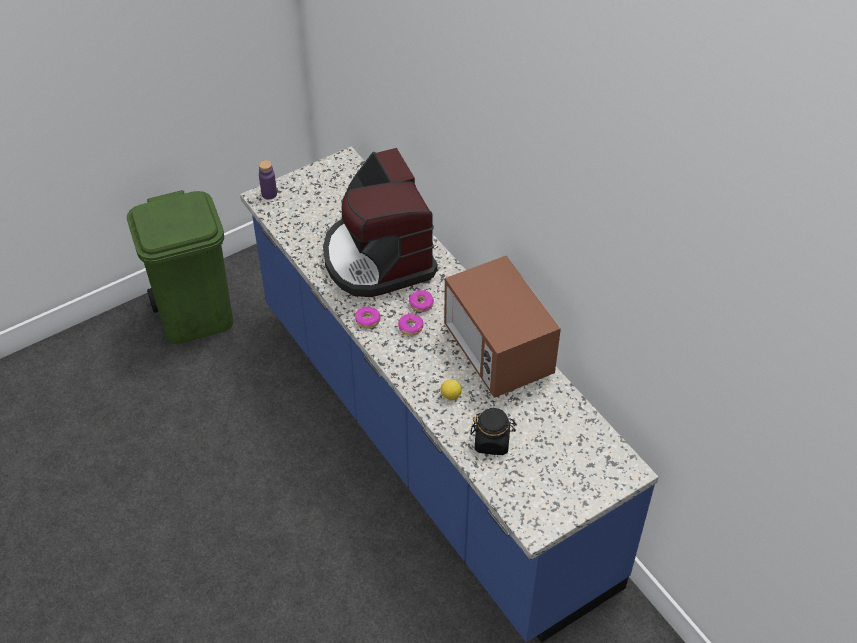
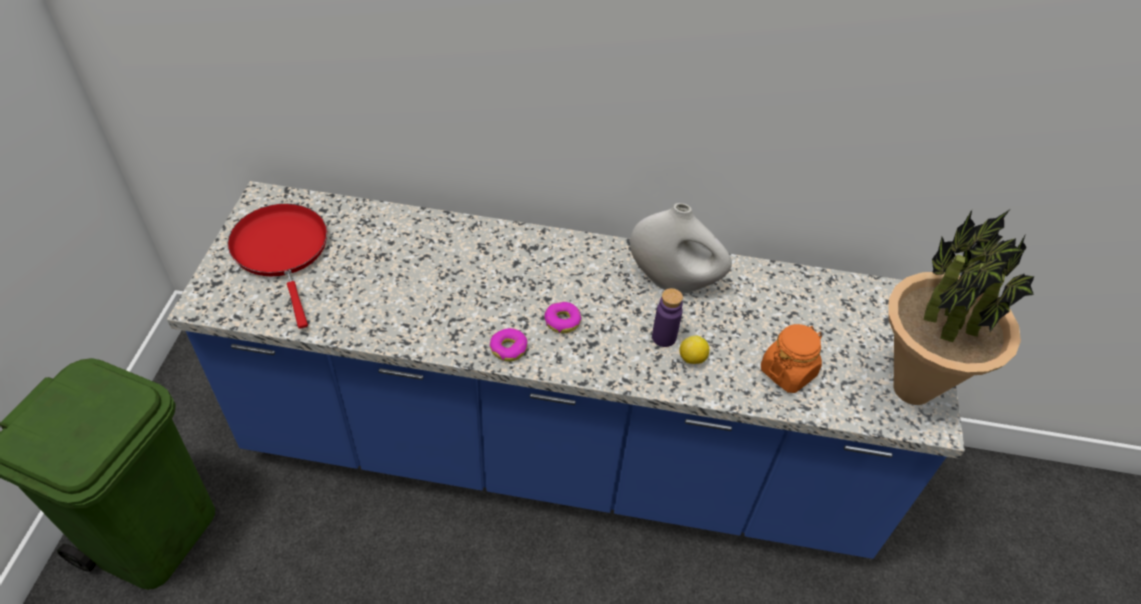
camera: 50 degrees left, 0 degrees up
purple bottle [259,160,277,200] -> purple bottle moved to [652,288,683,347]
coffee machine [323,148,438,297] -> none
donut [409,290,434,312] -> none
microwave [444,256,561,398] -> white vase [630,203,732,294]
black jar [471,408,516,455] -> orange jar [761,324,822,393]
none -> red frying pan [228,204,327,329]
none -> potted plant [889,210,1035,405]

